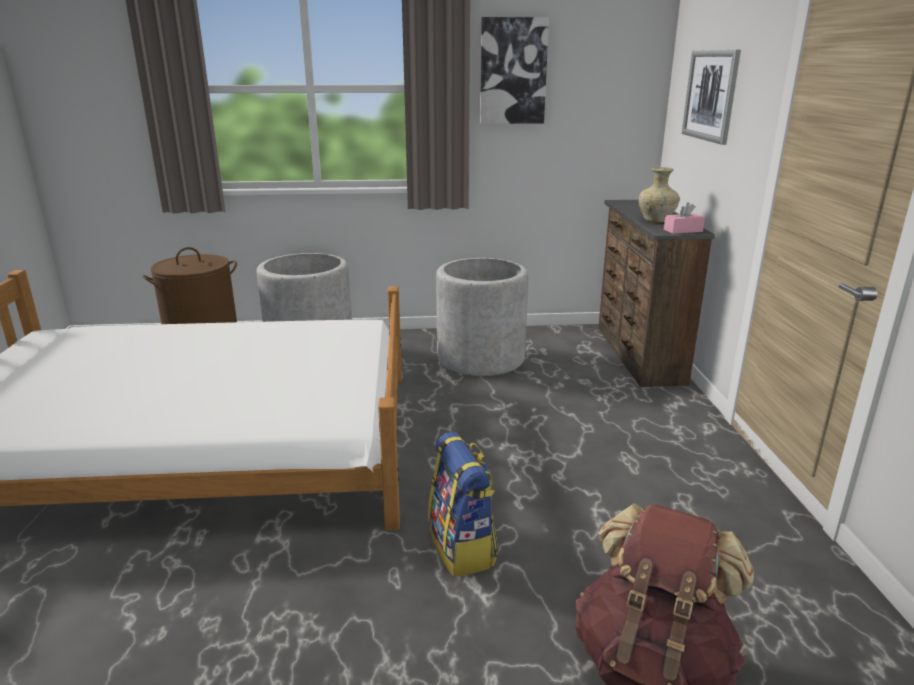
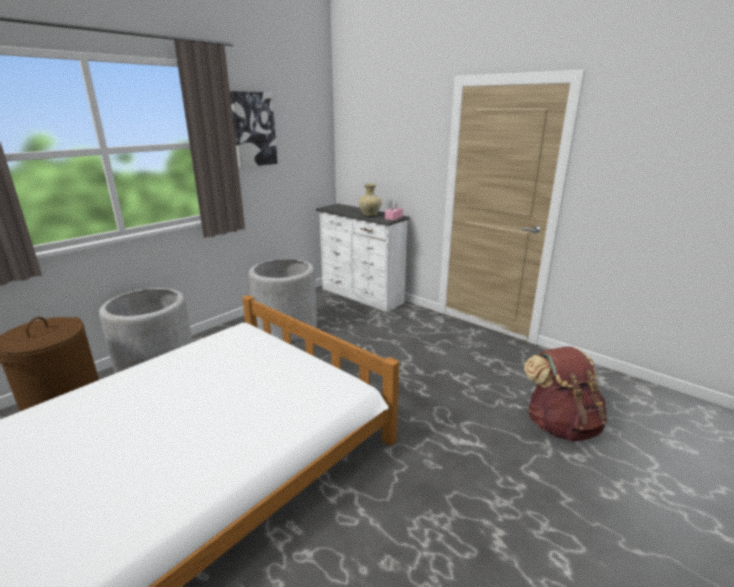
camera: 45 degrees left, 0 degrees up
backpack [428,432,498,577] -> none
brown dresser [598,200,715,387] -> white dresser [316,204,410,312]
picture [682,50,741,145] -> none

